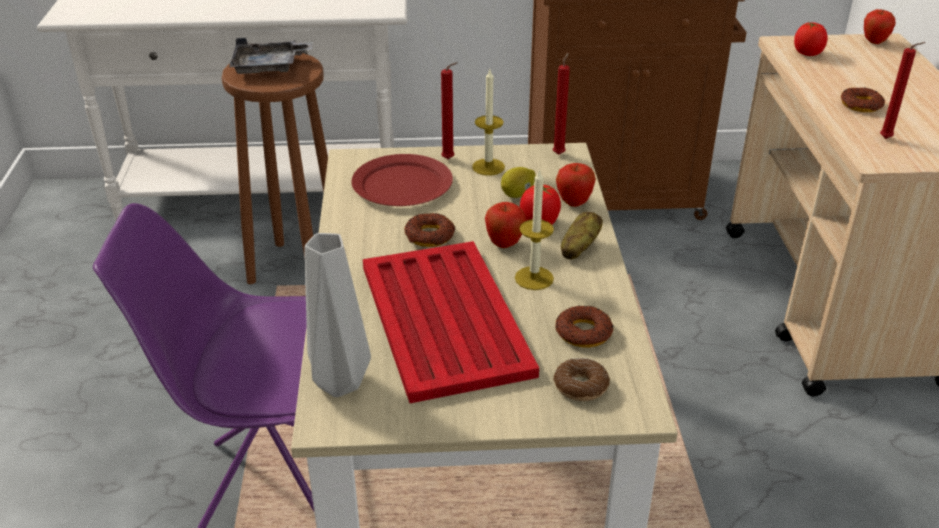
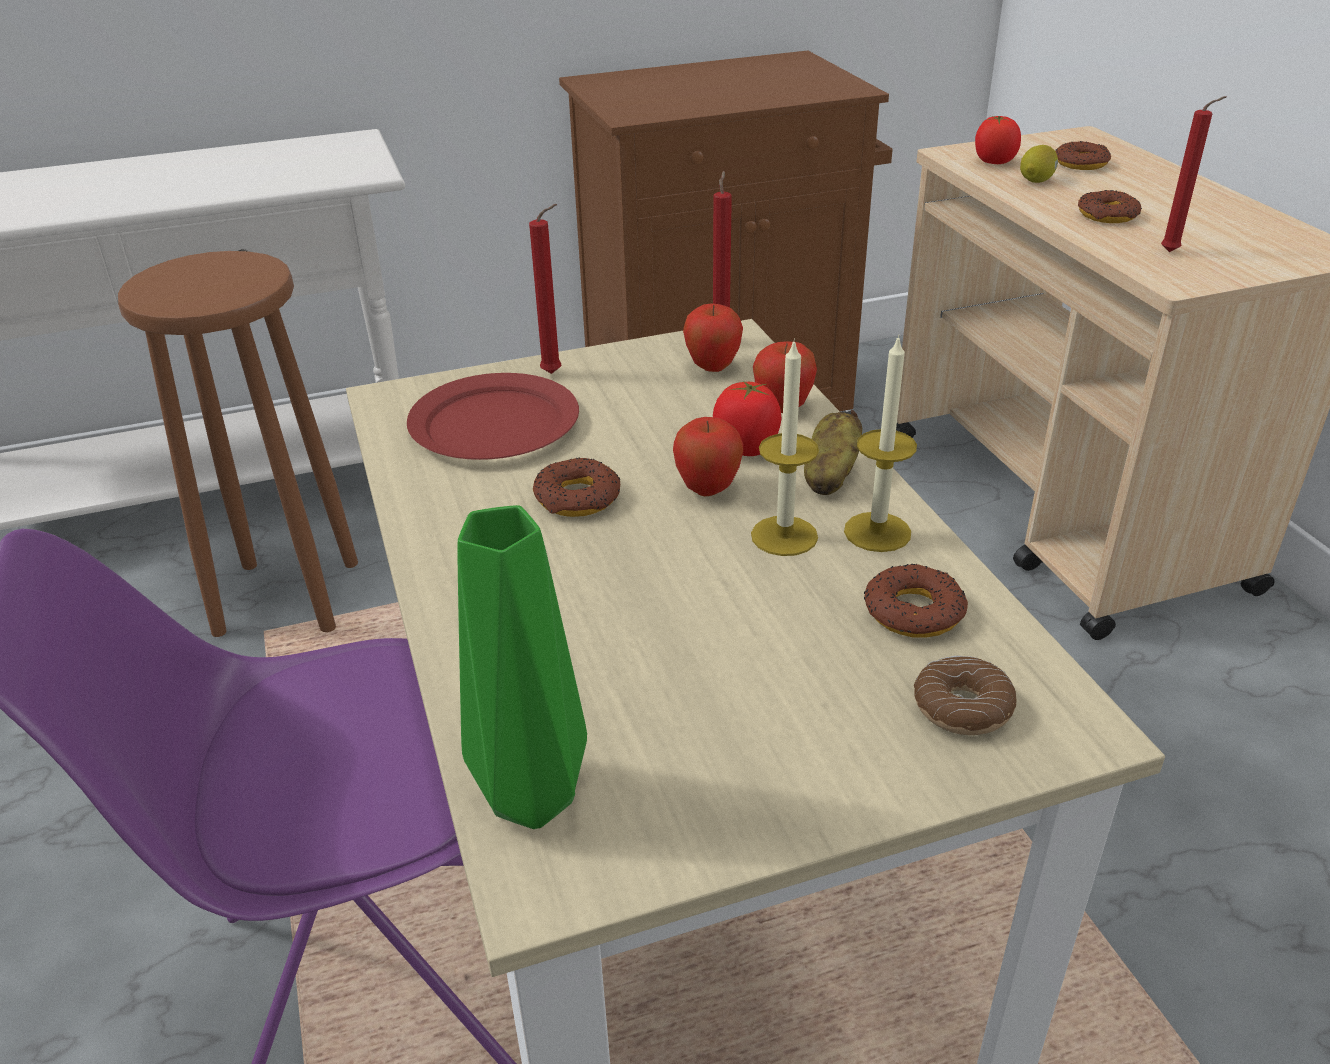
camera: 15 degrees left, 0 degrees up
grey tray [229,38,313,74] -> none
grey vase [304,233,371,397] -> green vase [457,505,587,829]
red tray [363,241,539,403] -> none
candle [472,69,505,176] -> candle moved to [844,335,917,552]
lemon [501,167,536,198] -> lemon moved to [1020,145,1058,183]
apple [864,9,896,44] -> apple moved to [683,303,743,372]
none -> donut [1055,141,1111,170]

